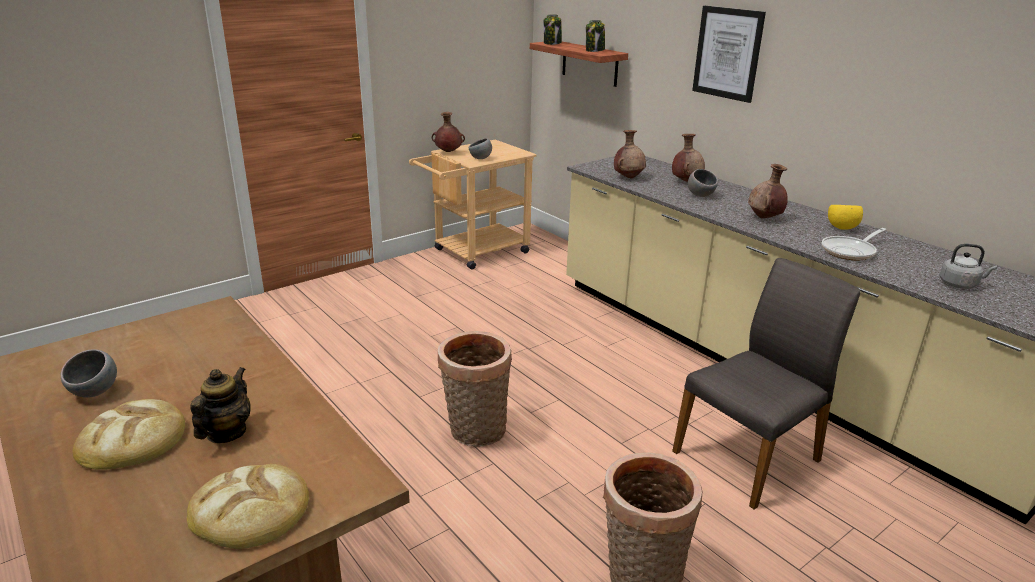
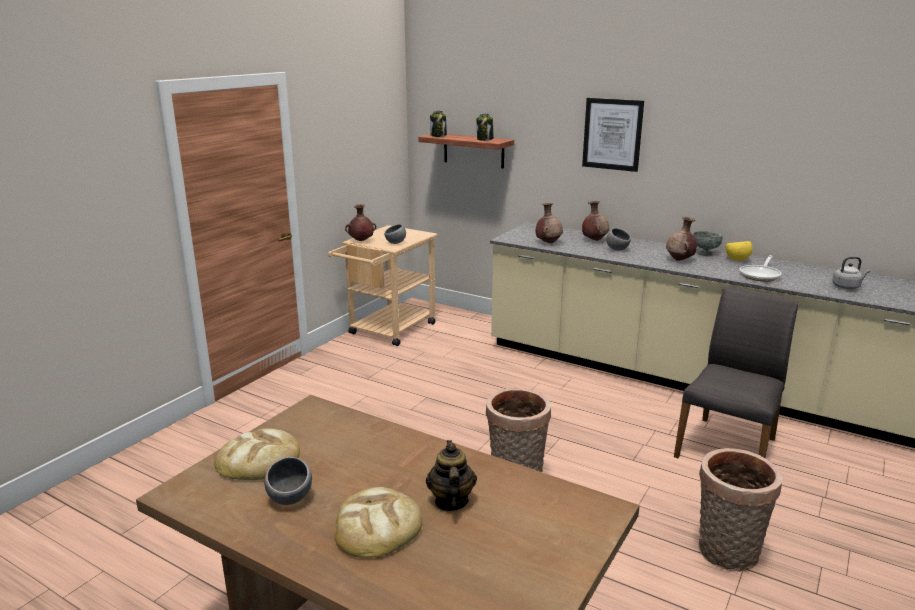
camera: 20 degrees left, 5 degrees down
bread [187,464,309,549] -> bread moved to [214,428,300,480]
none -> grey bowl [693,231,723,256]

